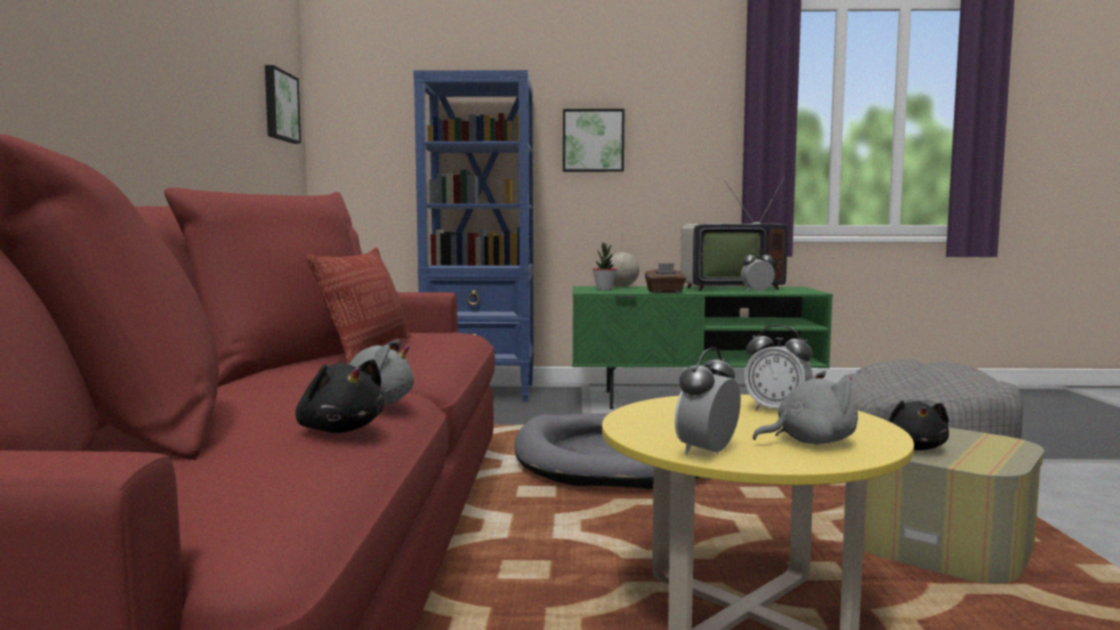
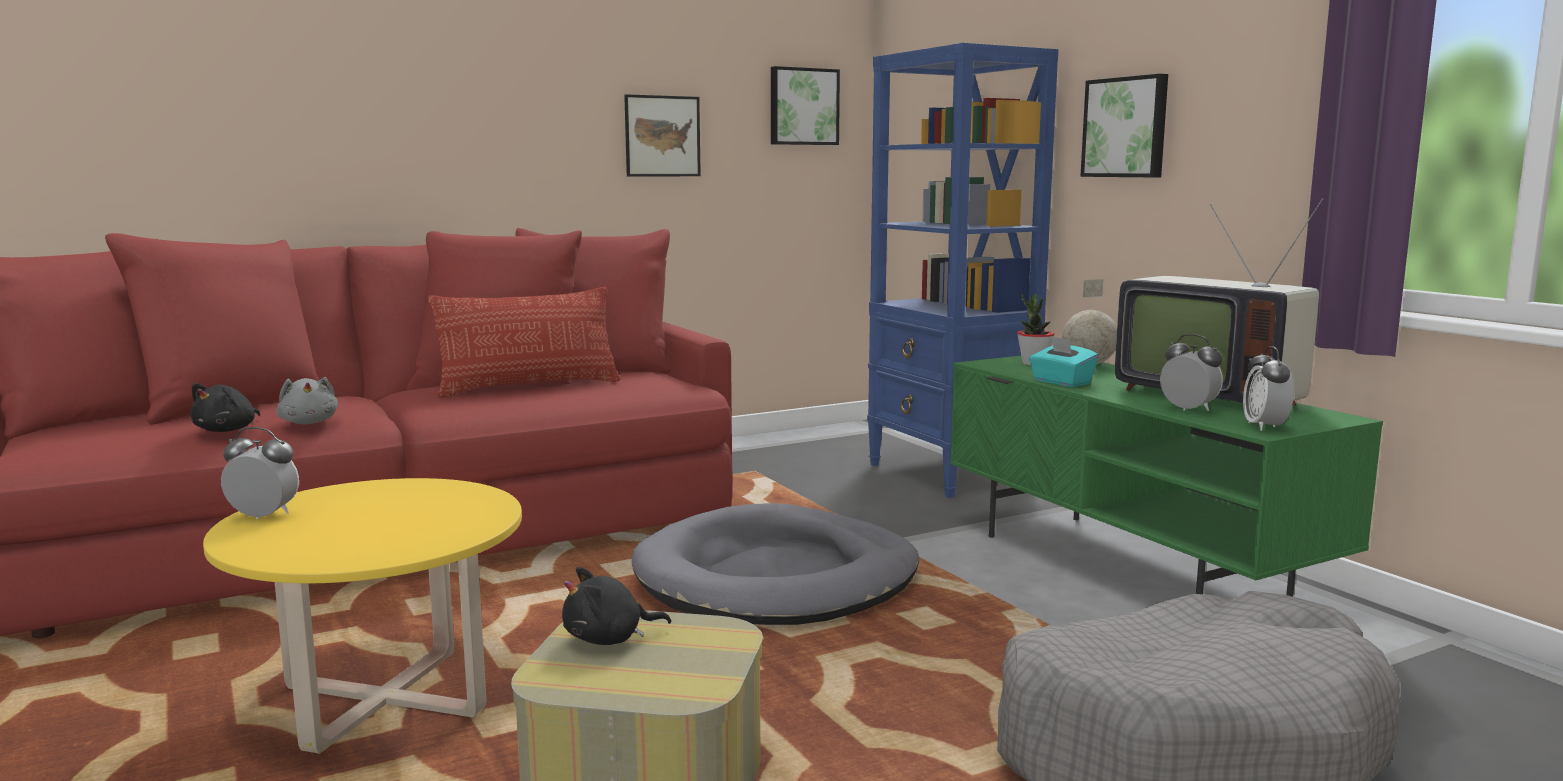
camera: 60 degrees right, 5 degrees up
brown tissue box [645,263,686,293] -> turquoise tissue box [1029,336,1098,387]
alarm clock [744,325,813,410] -> alarm clock moved to [1243,346,1294,431]
grey plush toy [753,370,858,444] -> none
none -> picture [624,94,701,177]

